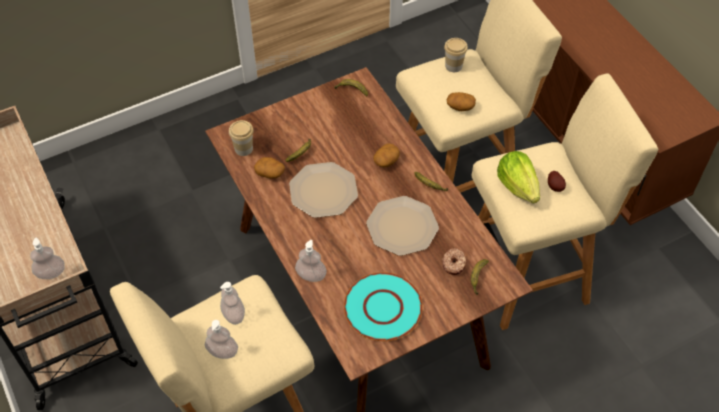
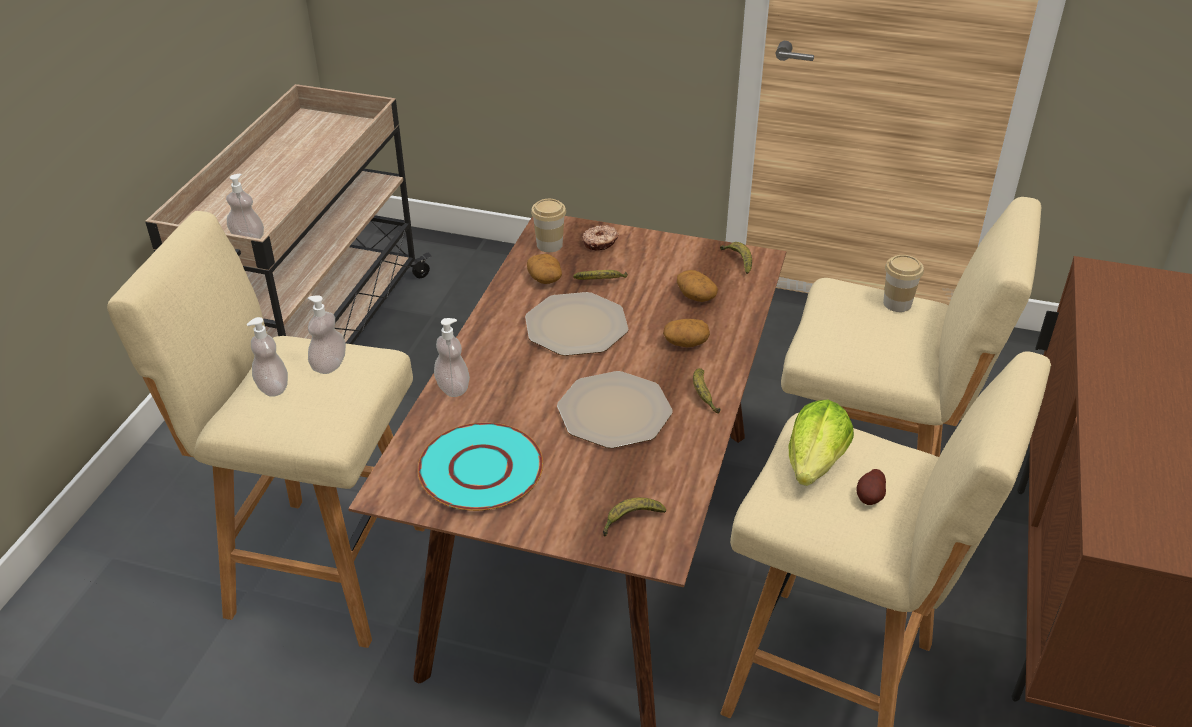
camera: 45 degrees right, 15 degrees down
donut [442,248,466,275] -> donut moved to [582,225,619,250]
potato [447,92,476,111] -> potato moved to [677,270,718,302]

